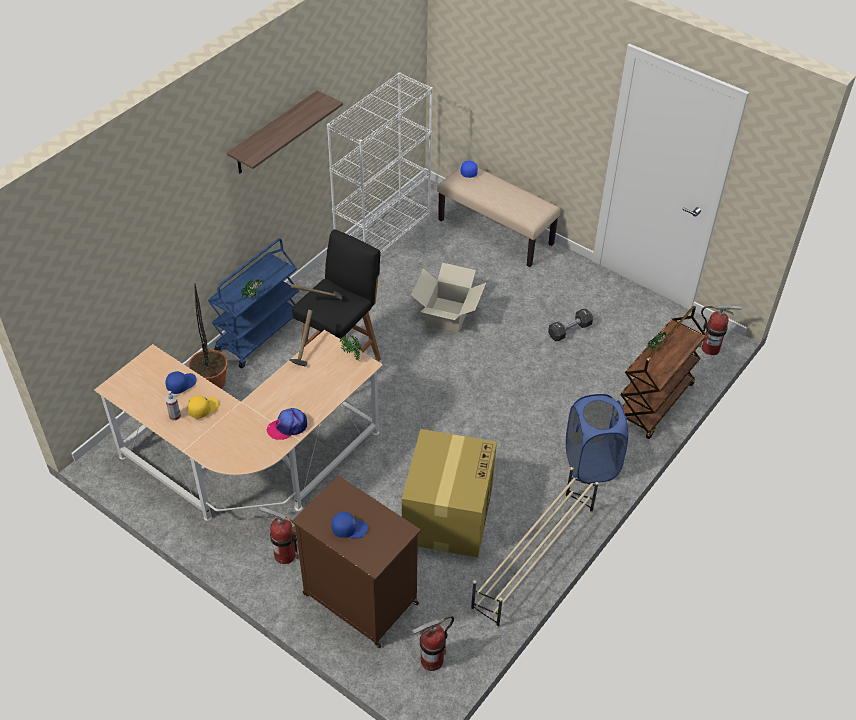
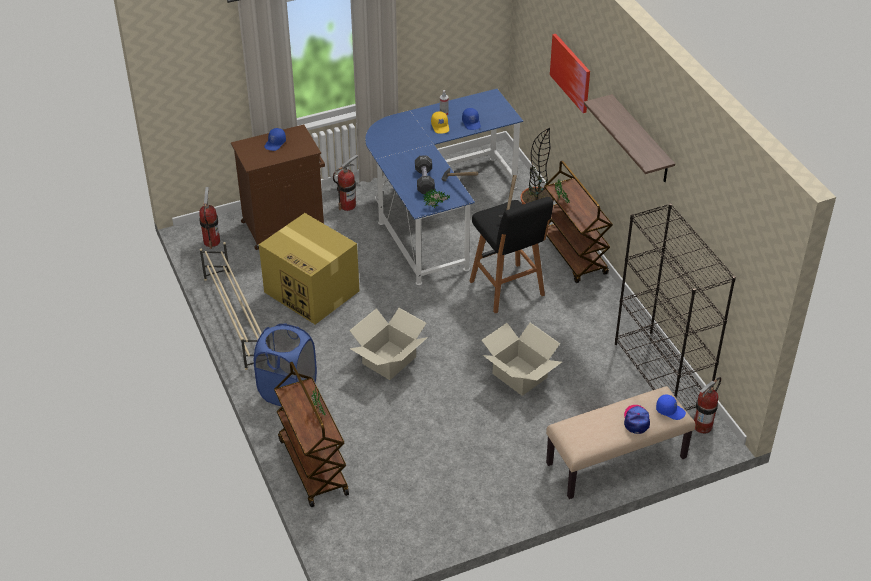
camera: 120 degrees right, 5 degrees down
beige desk [94,330,383,521] -> blue desk [365,89,523,285]
blue cart [208,238,299,368] -> brown cart [544,161,612,283]
cap [267,408,307,440] -> cap moved to [624,405,650,434]
white bookcase [327,72,433,254] -> black bookcase [615,203,736,411]
black dumbbell [548,309,593,341] -> black dumbbell moved to [415,155,435,194]
fire extinguisher [699,305,742,355] -> fire extinguisher moved to [694,377,721,434]
none -> cardboard box [349,308,428,380]
none -> picture [550,34,590,113]

